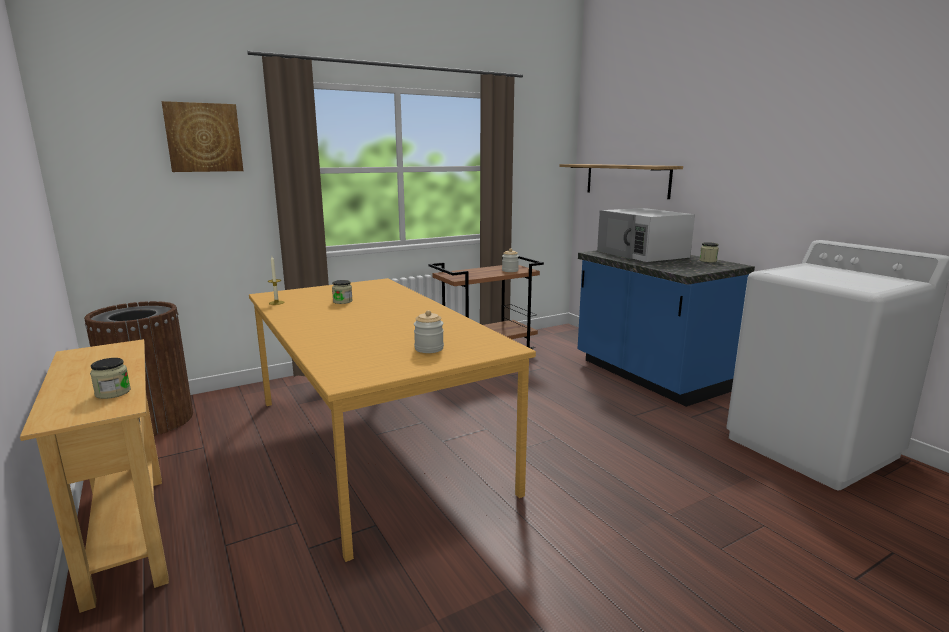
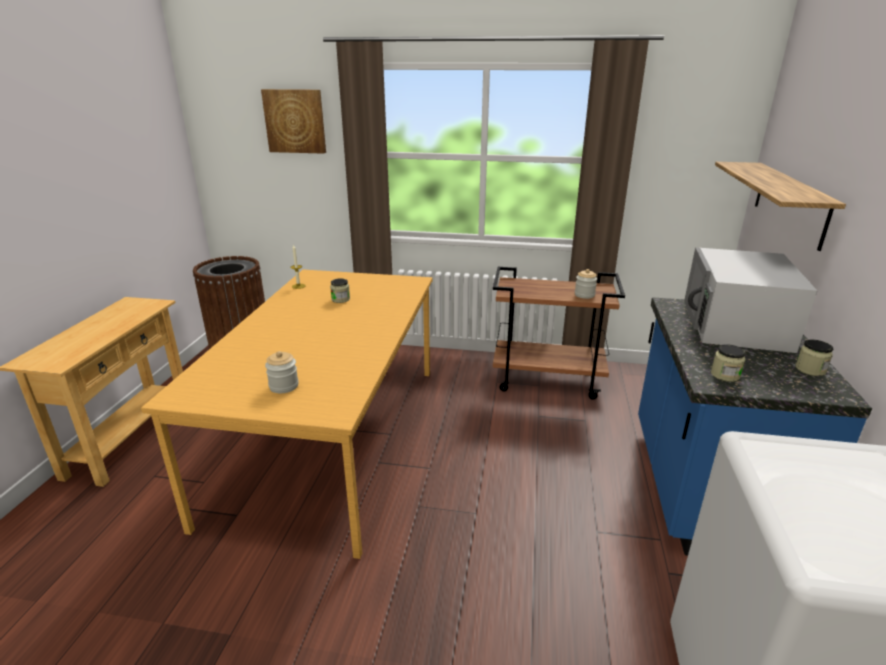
camera: 40 degrees right, 10 degrees up
jar [90,358,131,399] -> jar moved to [711,344,745,382]

